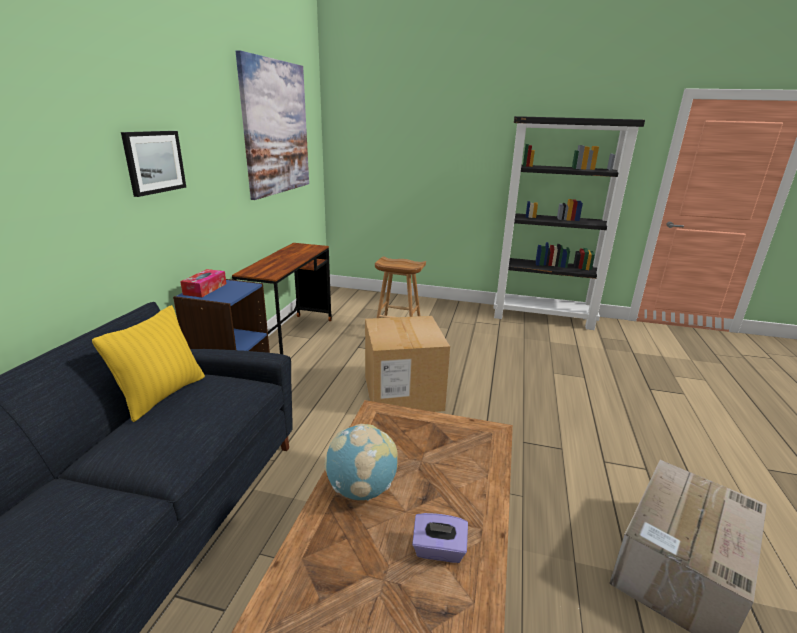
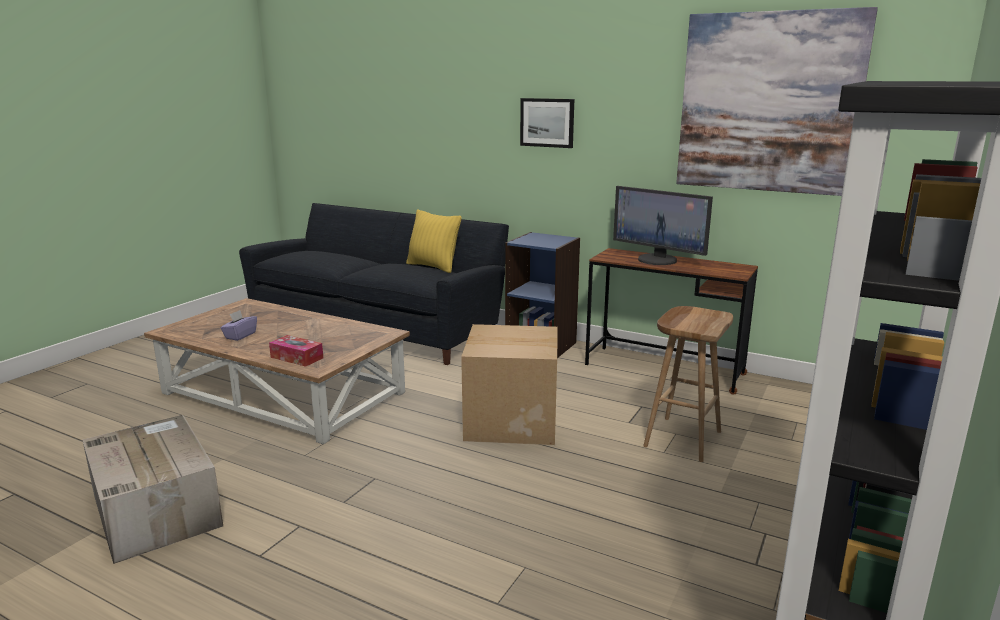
camera: 105 degrees right, 5 degrees down
tissue box [180,269,226,297] -> tissue box moved to [269,335,323,367]
globe [325,424,398,501] -> none
none -> monitor [613,186,713,265]

